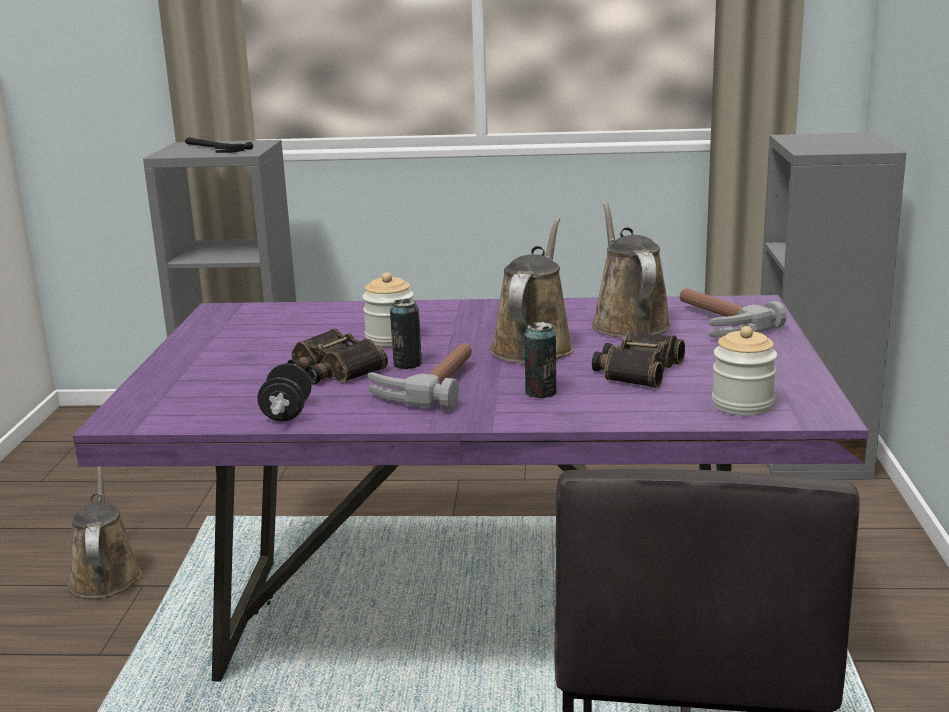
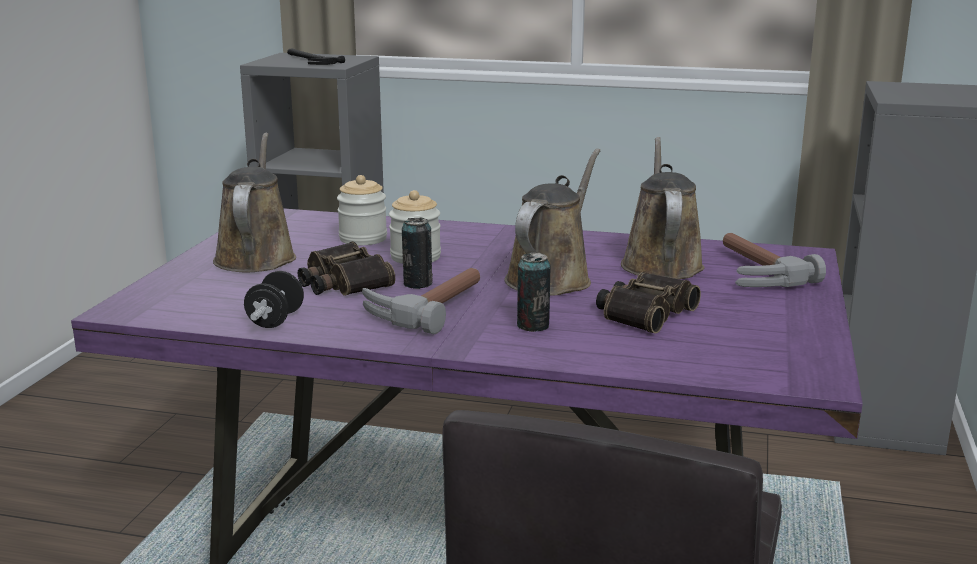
camera: 10 degrees right, 0 degrees up
brown watering can [68,467,142,598] -> brown watering can moved to [213,133,296,272]
jar [712,326,777,416] -> jar moved to [337,175,387,245]

